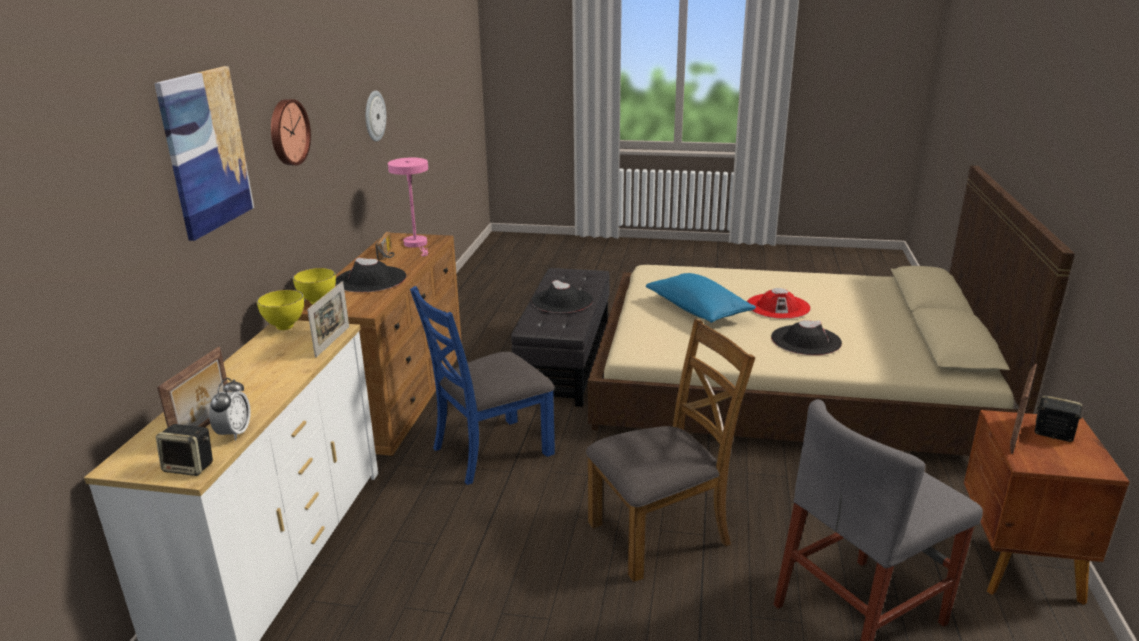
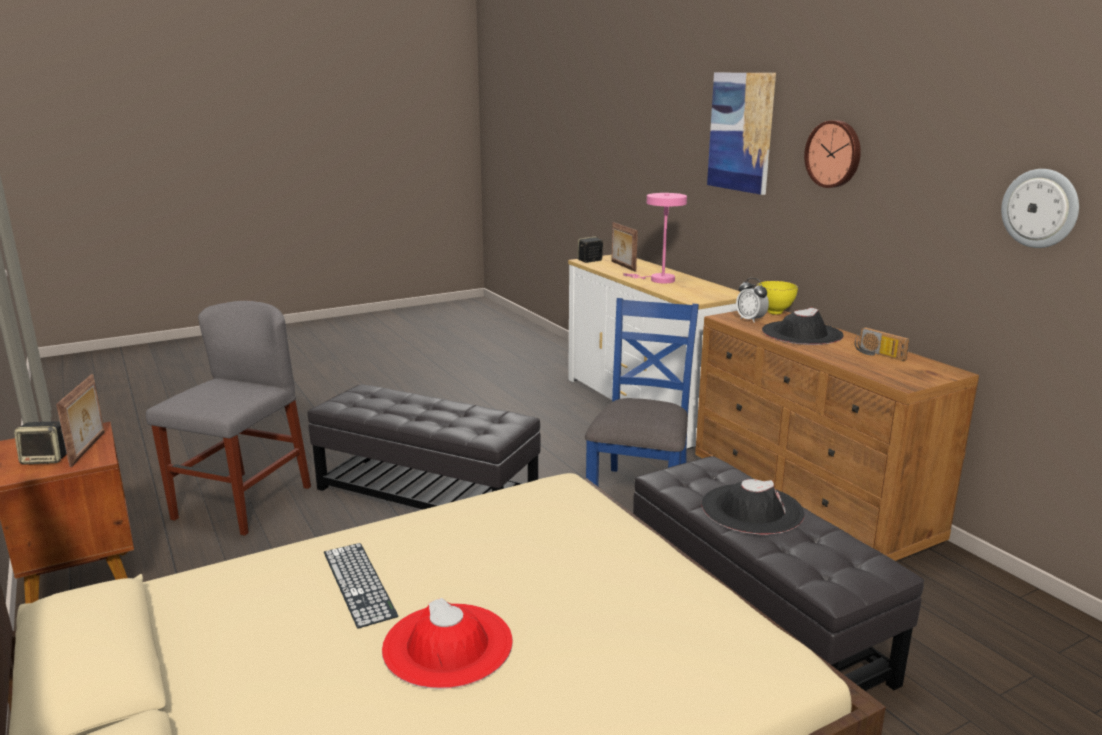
camera: 140 degrees right, 5 degrees down
alarm clock [209,378,251,441] -> alarm clock moved to [736,278,769,323]
yellow bowl [257,290,304,330] -> none
picture frame [307,281,349,358] -> none
pink table lamp [388,158,428,256] -> pink table lamp moved to [623,193,687,283]
brown chair [586,319,756,582] -> black ottoman [307,384,541,509]
blue pillow [646,273,756,323] -> none
black hat [771,320,842,355] -> keyboard [324,543,398,629]

